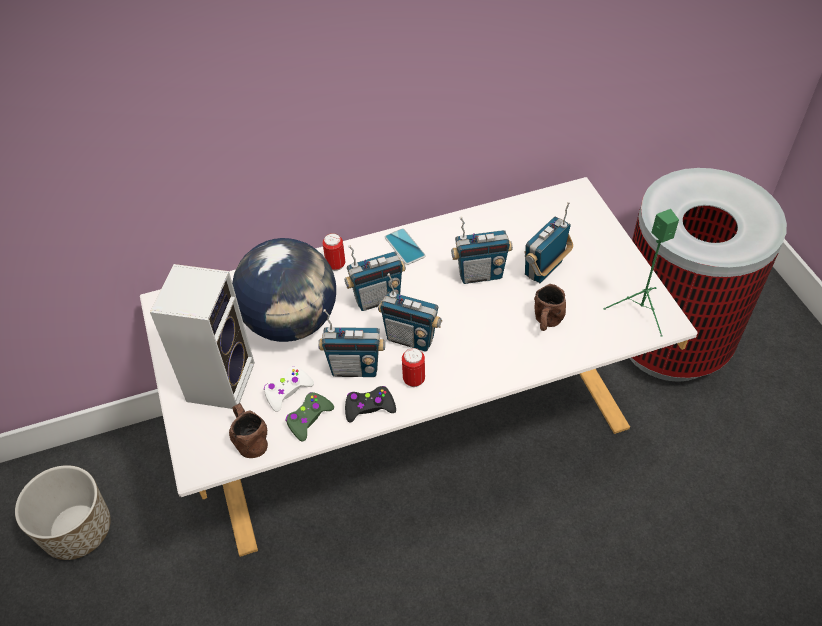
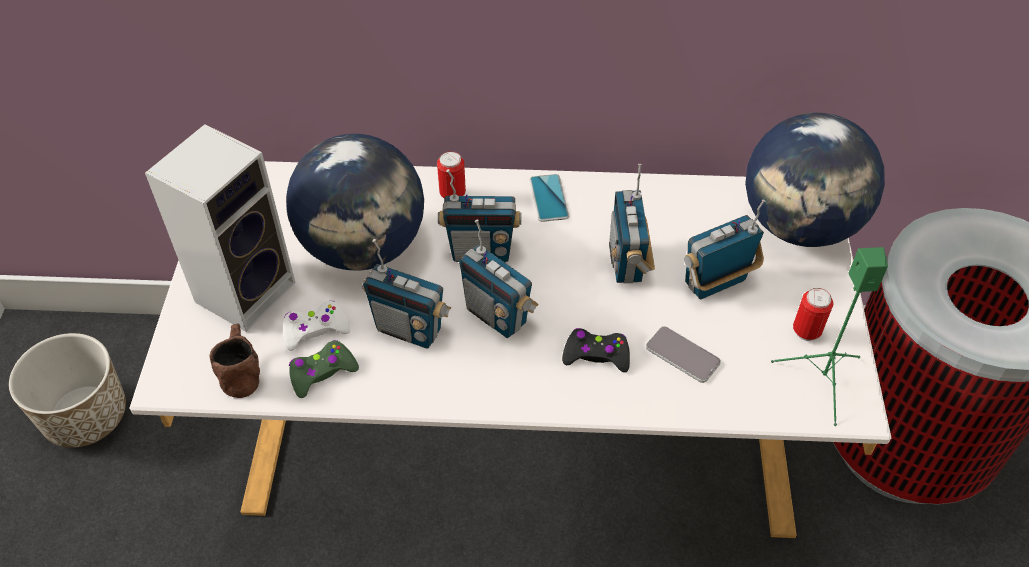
camera: 20 degrees right, 0 degrees up
black game controller [345,386,396,422] -> black game controller moved to [562,328,630,372]
can [402,348,425,387] -> can moved to [793,288,833,341]
radio [451,217,513,284] -> radio turned 75 degrees clockwise [609,164,655,283]
brown mug [534,284,566,331] -> phone [646,326,721,383]
none -> globe [745,113,885,247]

